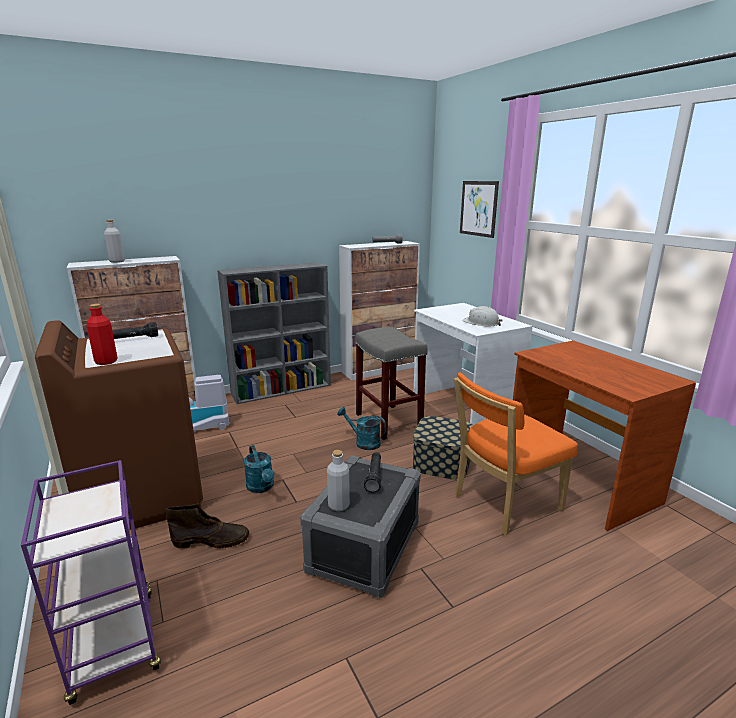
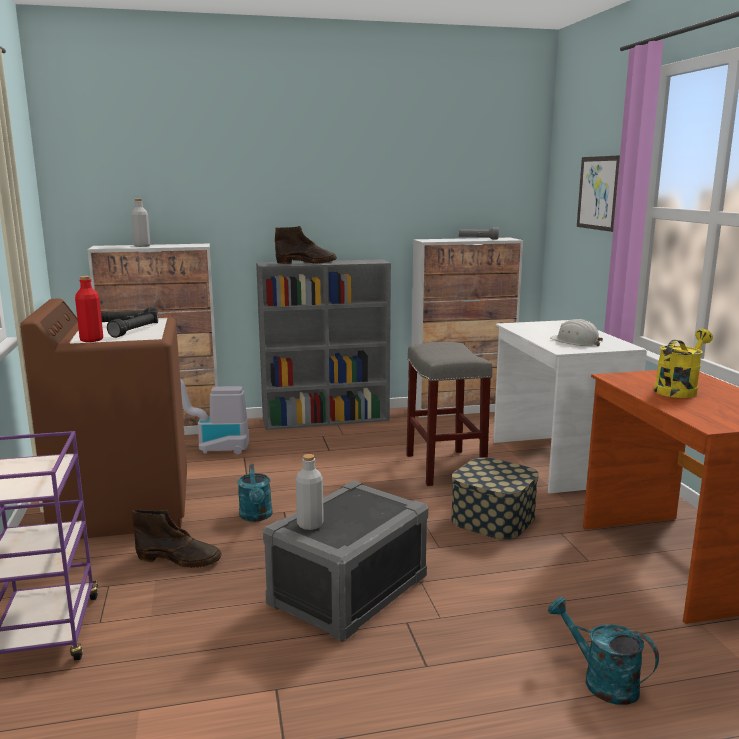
camera: 15 degrees right, 5 degrees down
turquoise watering can [338,407,386,450] -> turquoise watering can moved to [548,597,659,705]
black flashlight [364,452,381,493] -> black flashlight moved to [107,313,155,338]
orange chair [454,372,578,536] -> none
none -> brown boot [275,226,337,264]
none -> yellow watering can [654,329,713,398]

